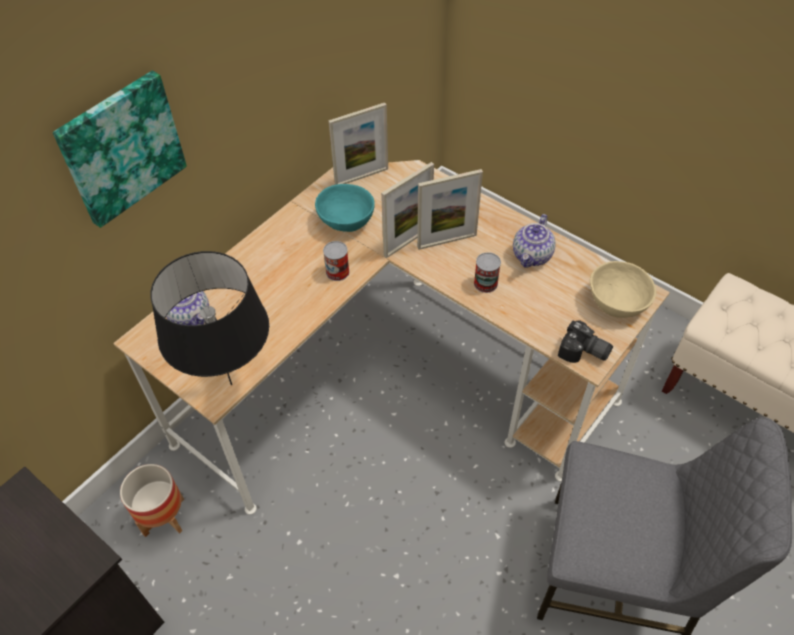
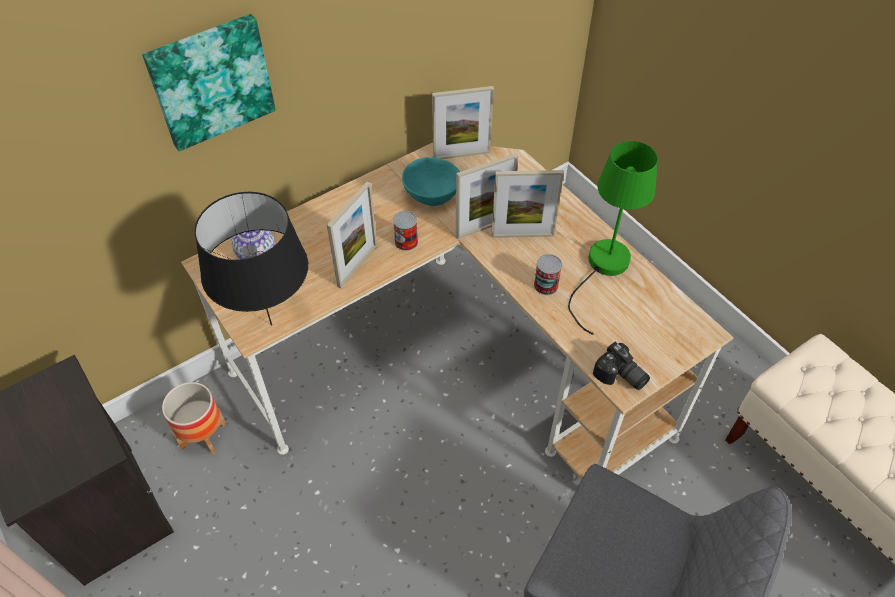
camera: 15 degrees right, 0 degrees up
teapot [513,214,555,267] -> green table lamp [568,141,658,335]
beige bowl [590,261,656,318] -> none
none -> picture frame [327,181,377,288]

